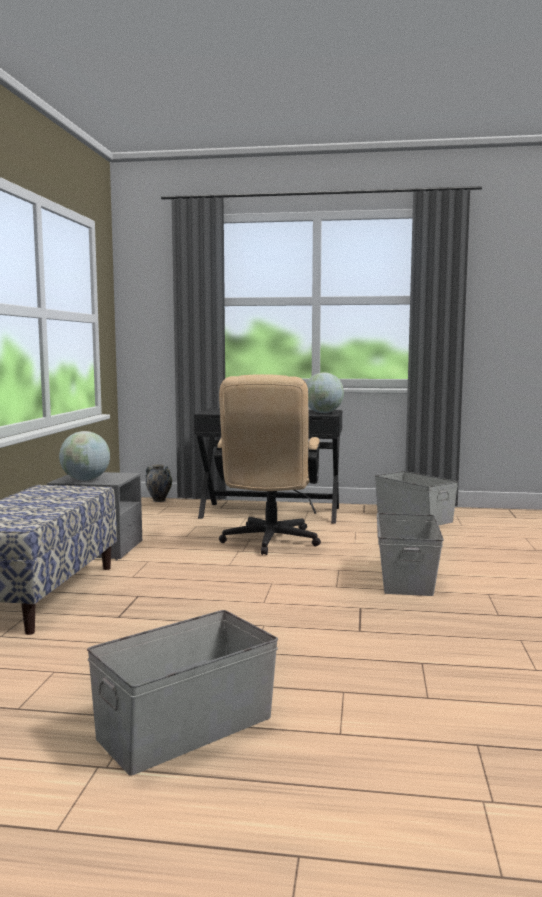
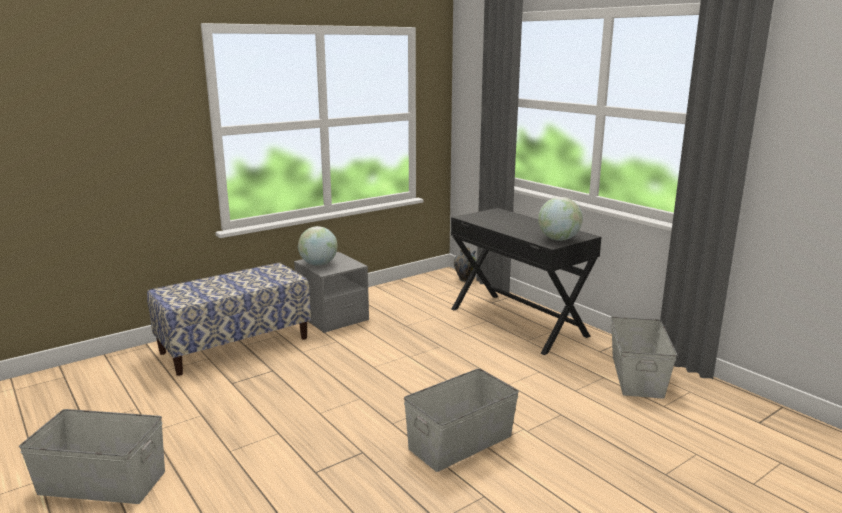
camera: 45 degrees right, 10 degrees up
beige office chair [214,374,321,555] -> none

